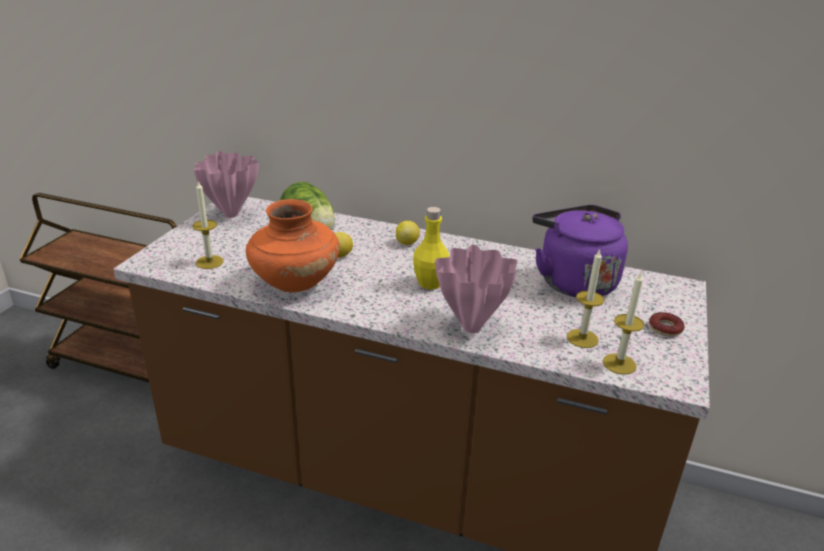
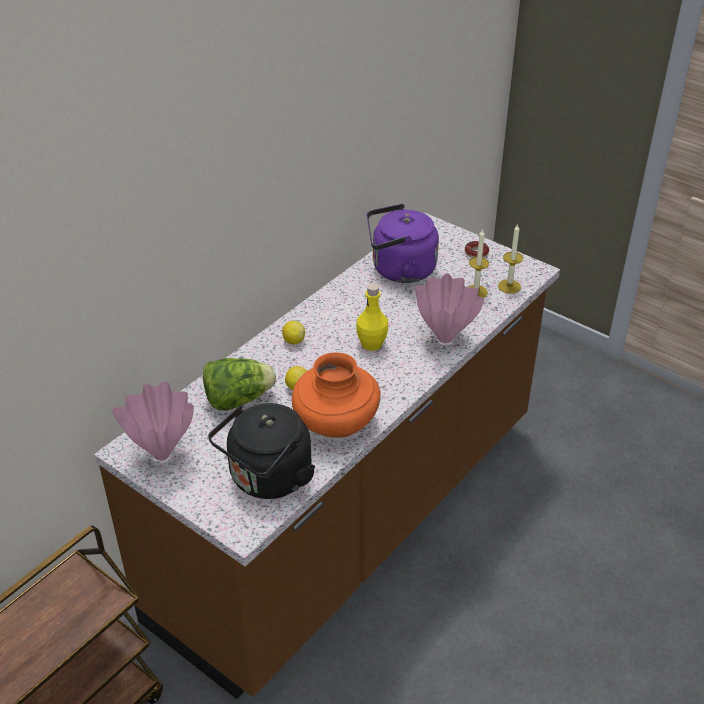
camera: 70 degrees left, 10 degrees up
candle [192,180,224,269] -> black kettle [208,403,315,499]

